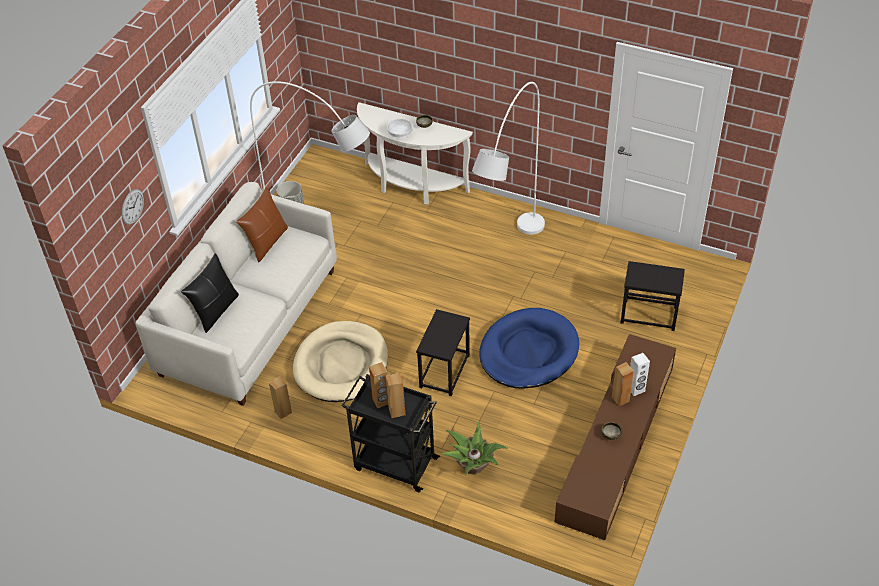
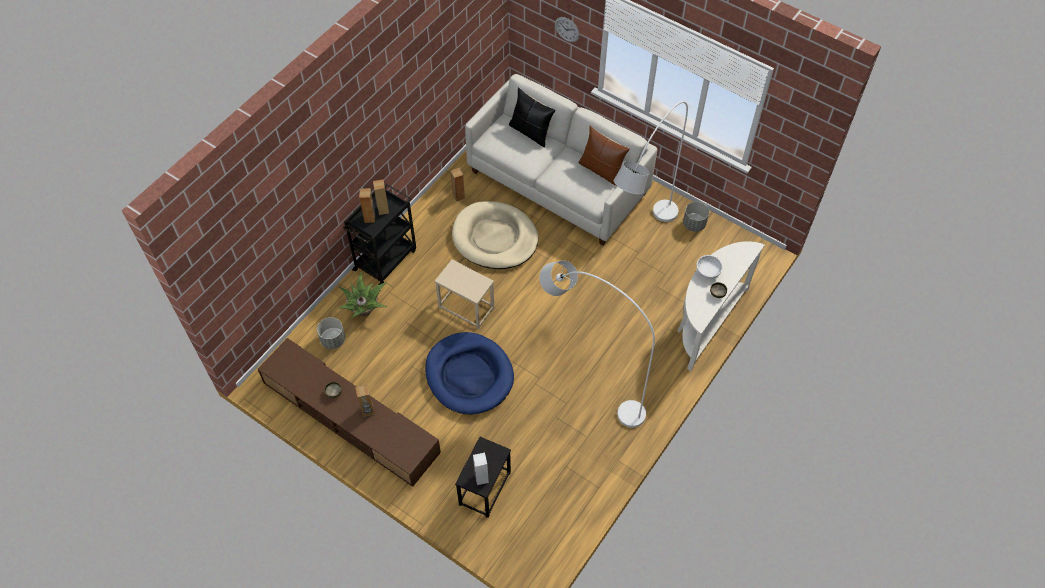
camera: 100 degrees right, 10 degrees up
black side table [416,309,470,396] -> beige side table [435,259,494,330]
white speaker [630,353,650,396] -> white speaker moved to [473,453,489,485]
none -> grey planter [317,317,345,349]

